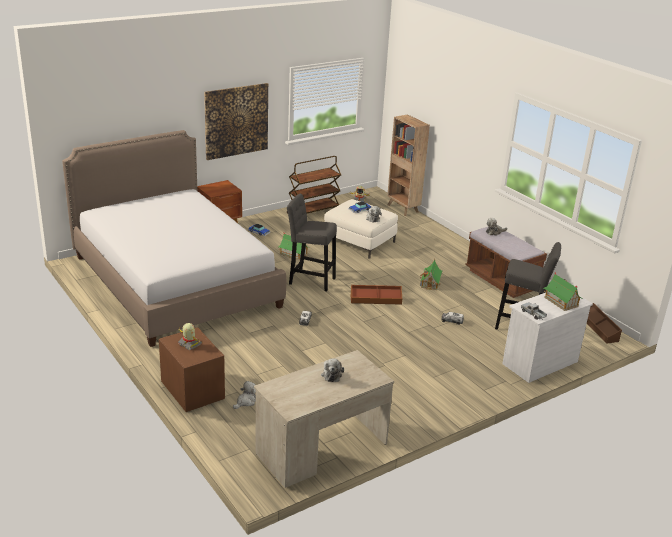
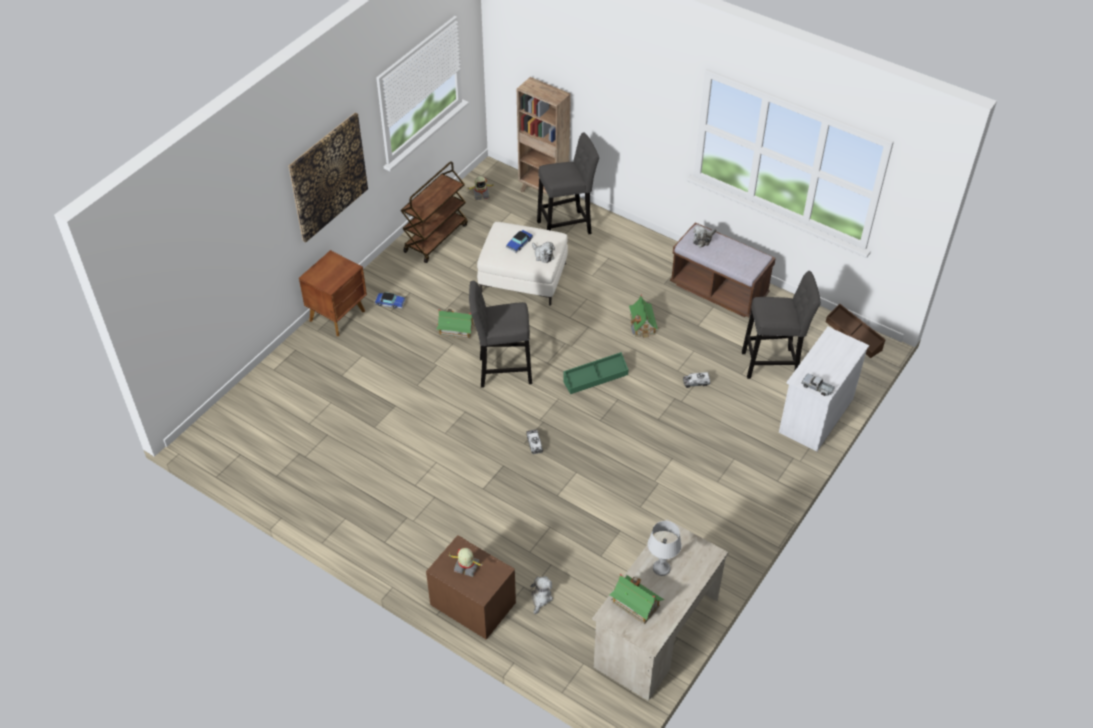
camera: 20 degrees left, 20 degrees up
bed [62,130,286,347] -> none
plush toy [321,358,344,382] -> grey table lamp [648,521,681,576]
brown storage box [350,285,402,305] -> green storage box [563,352,629,394]
toy house [544,272,583,311] -> toy house moved to [609,574,664,624]
none -> grey stool [537,133,599,234]

